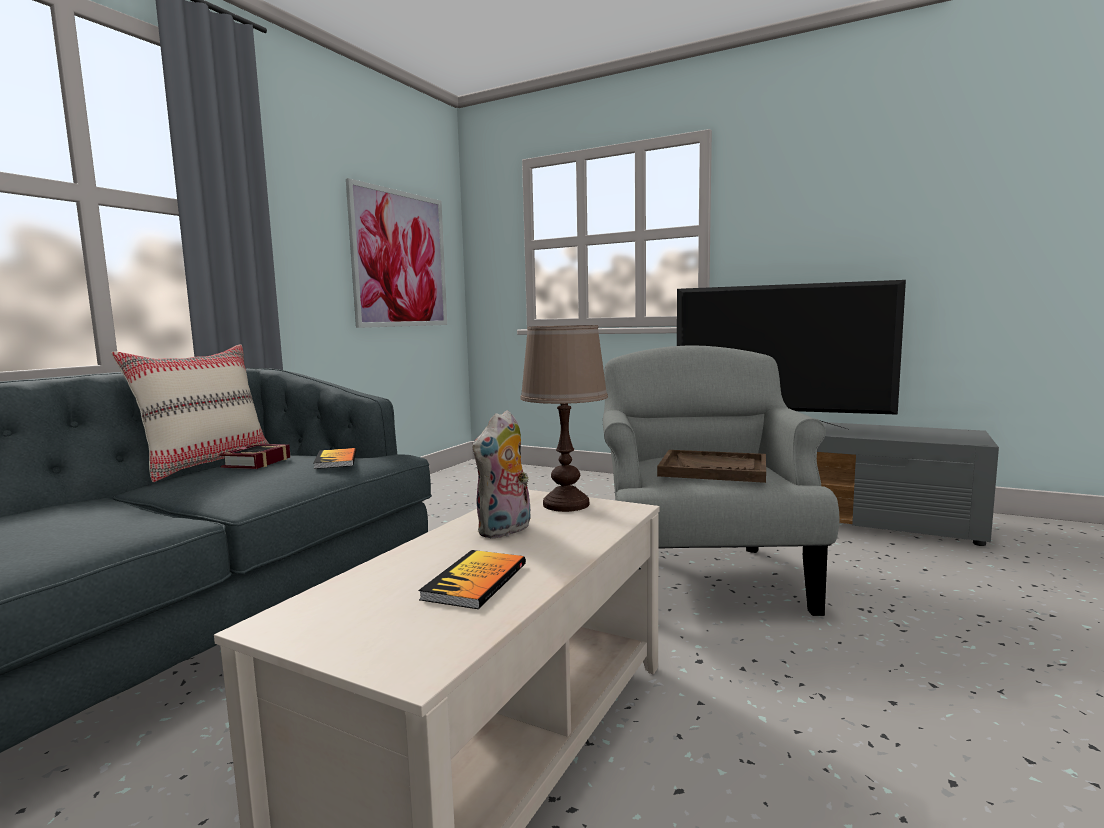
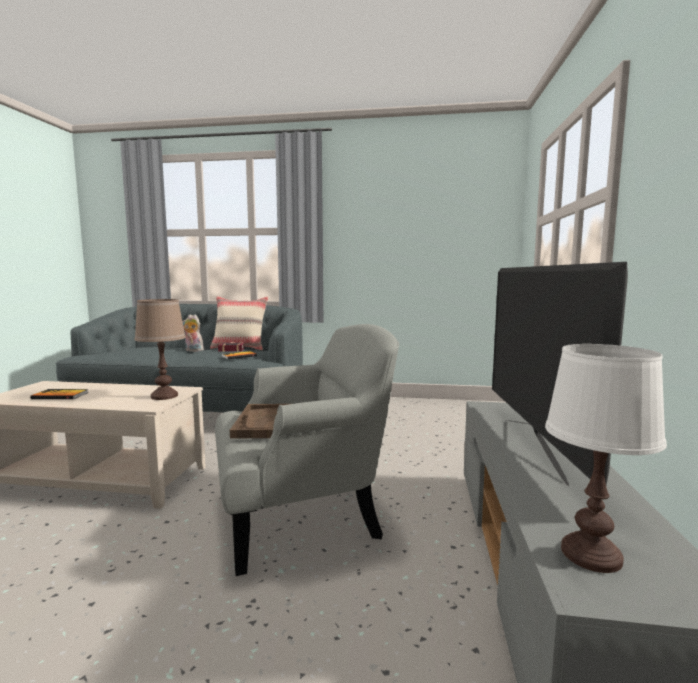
camera: 70 degrees right, 0 degrees up
picture [346,178,447,328] -> none
plush toy [472,410,530,539] -> plush toy moved to [182,315,205,352]
none -> white table lamp [545,344,667,573]

